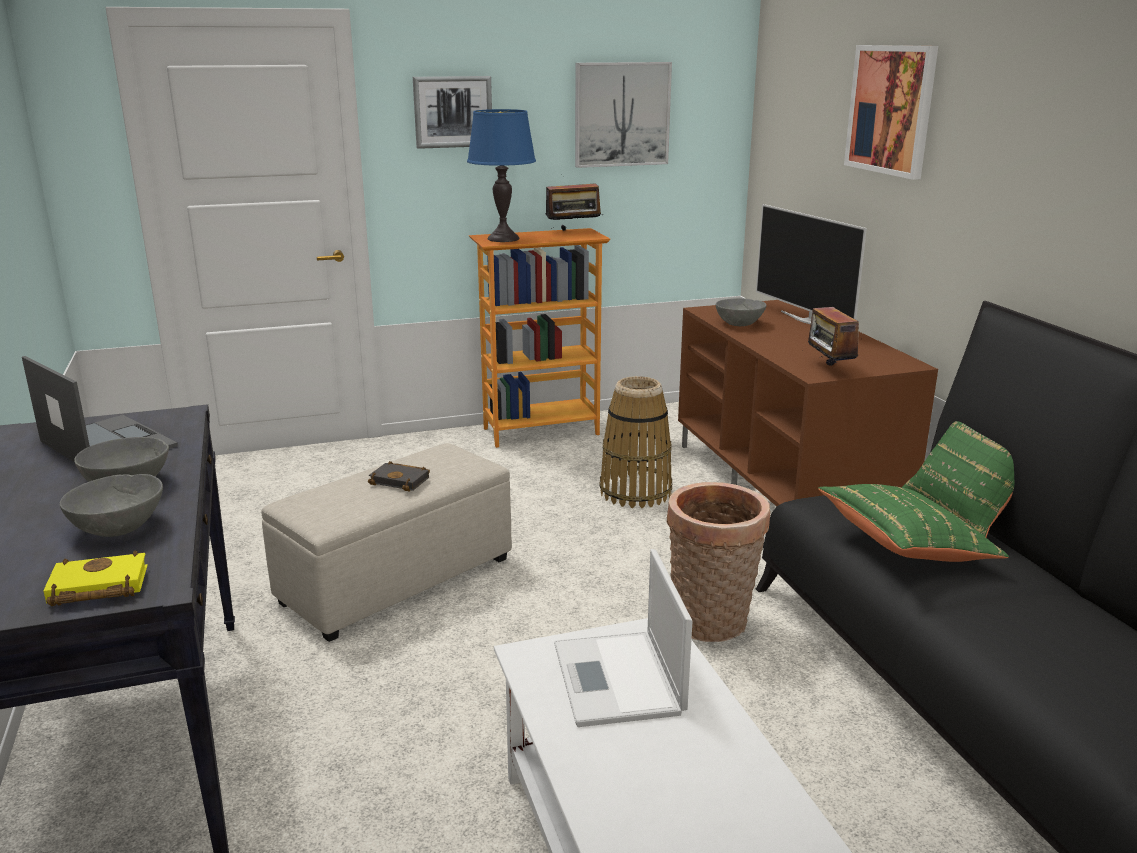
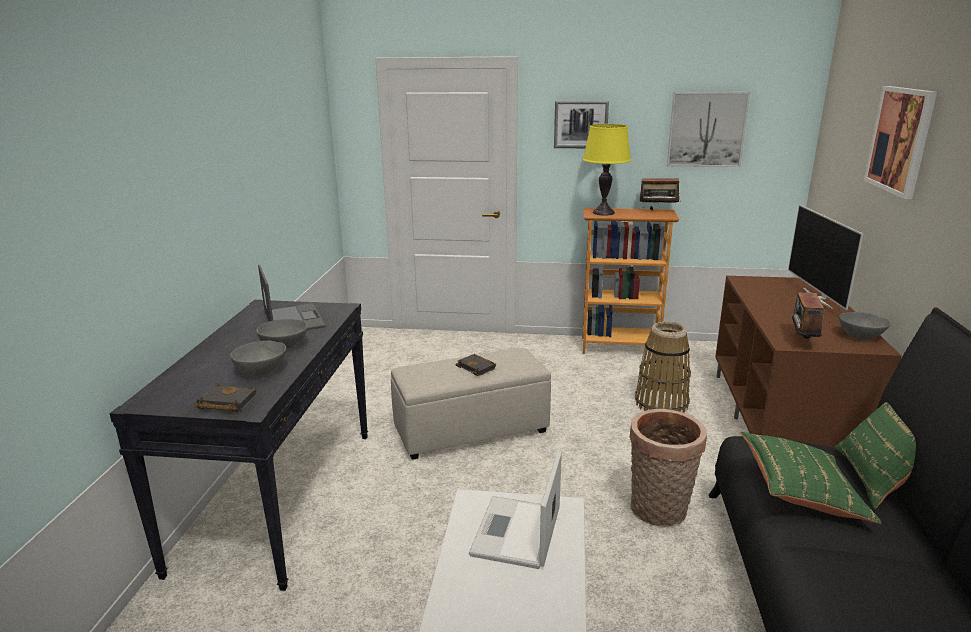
camera: 25 degrees right, 0 degrees up
yellow book [43,551,148,606] -> black book [196,384,257,412]
blue table lamp [467,109,536,242] -> yellow table lamp [583,124,631,215]
grey bowl [716,298,767,326] -> grey bowl moved to [839,312,890,340]

